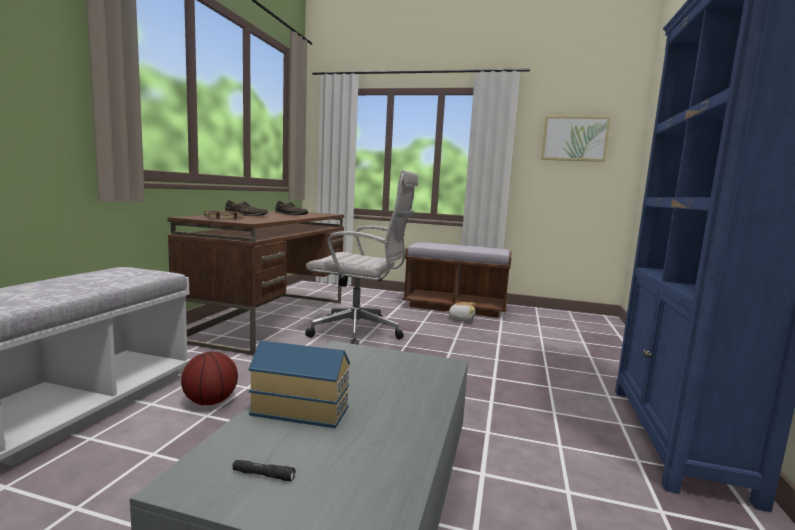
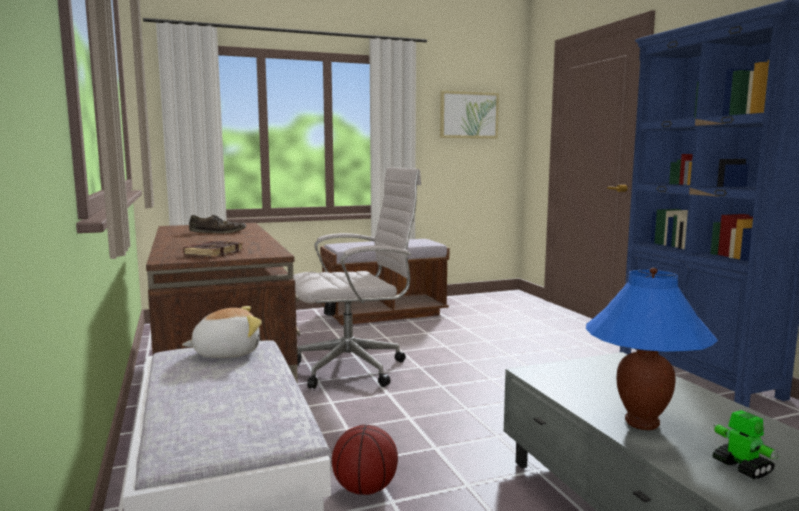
camera: 35 degrees left, 0 degrees up
brown shoe [225,200,268,216] -> none
black flashlight [232,460,296,482] -> toy robot [713,410,779,479]
toy house [249,340,350,428] -> blue table lamp [586,268,718,430]
plush toy [445,302,475,322] -> plush toy moved to [182,306,262,358]

